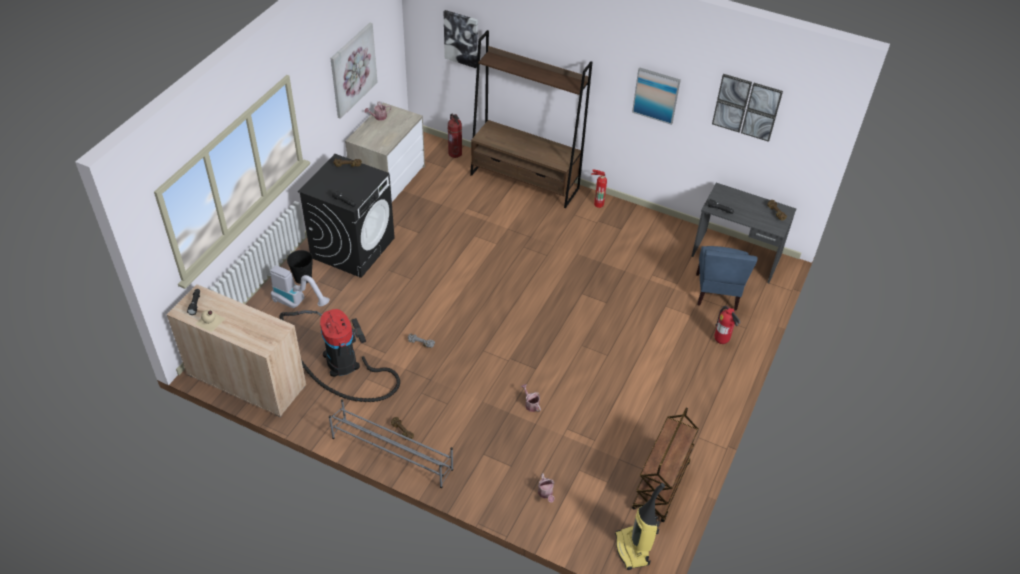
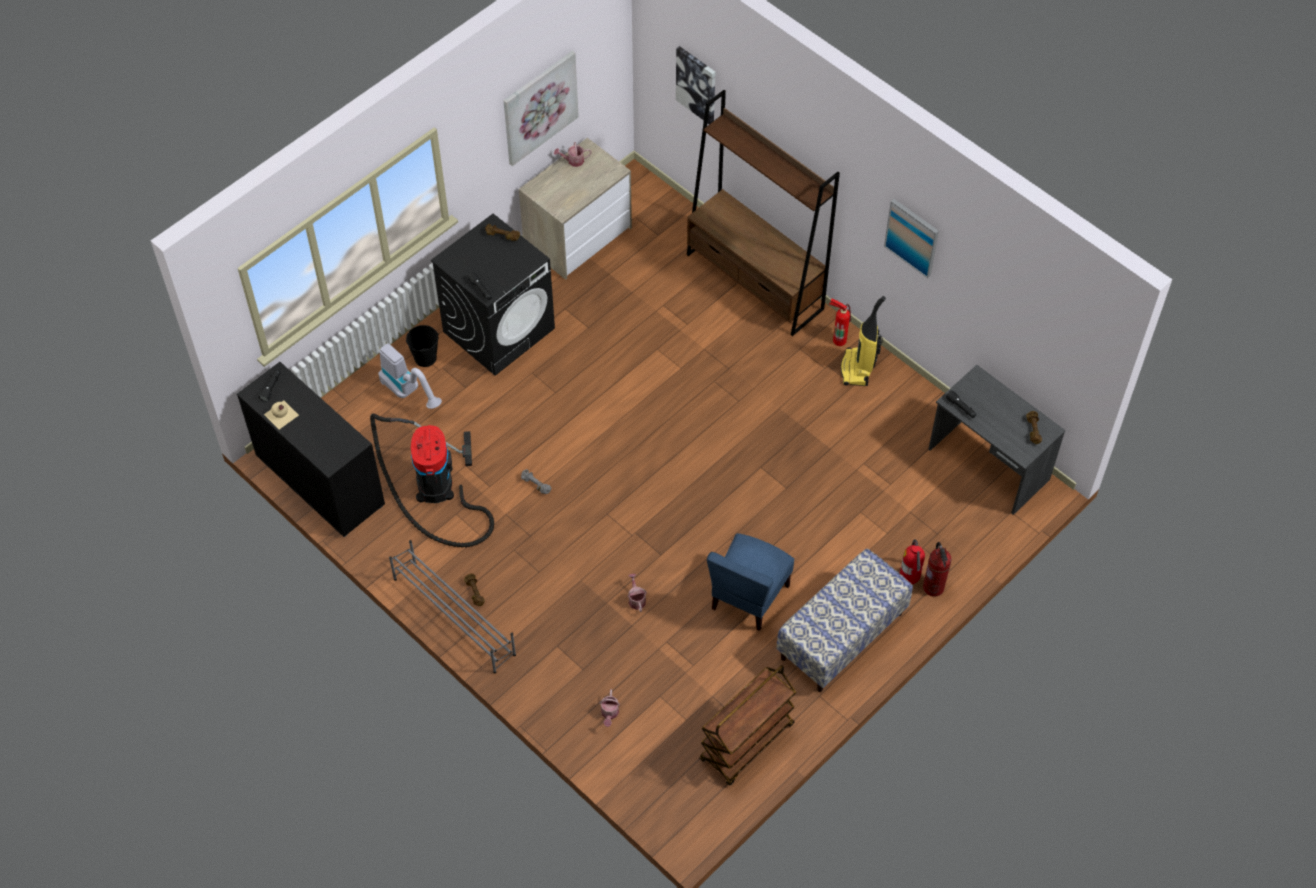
camera: 20 degrees right, 10 degrees up
beige cabinet [167,284,306,417] -> black cabinet [237,362,385,537]
fire extinguisher [448,113,462,158] -> fire extinguisher moved to [923,542,952,597]
vacuum cleaner [615,483,665,570] -> vacuum cleaner moved to [841,296,886,386]
blue chair [696,246,758,311] -> blue chair moved to [707,533,794,631]
picture [712,74,783,142] -> none
none -> bench [776,548,913,692]

